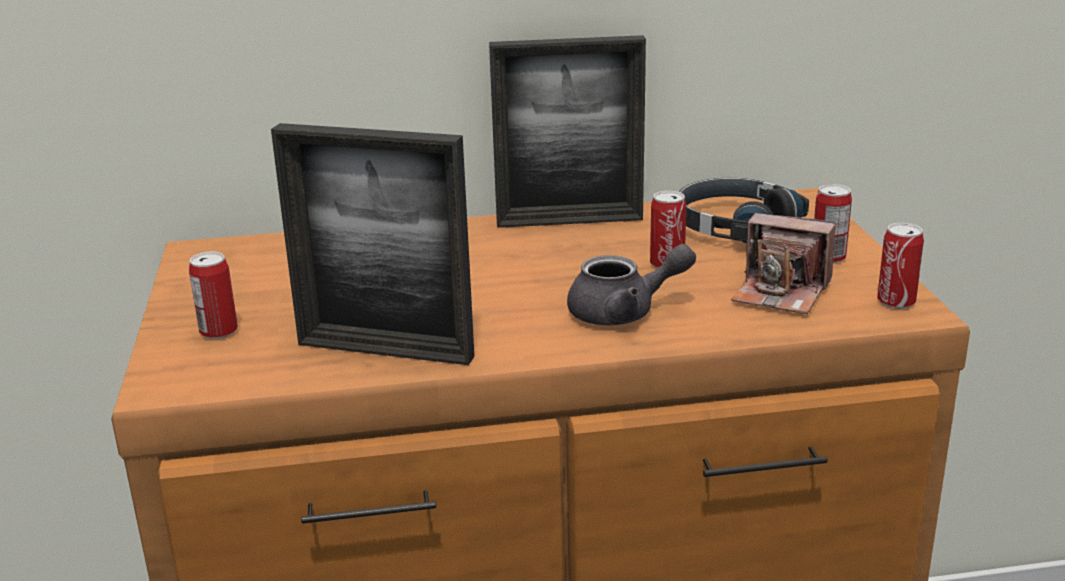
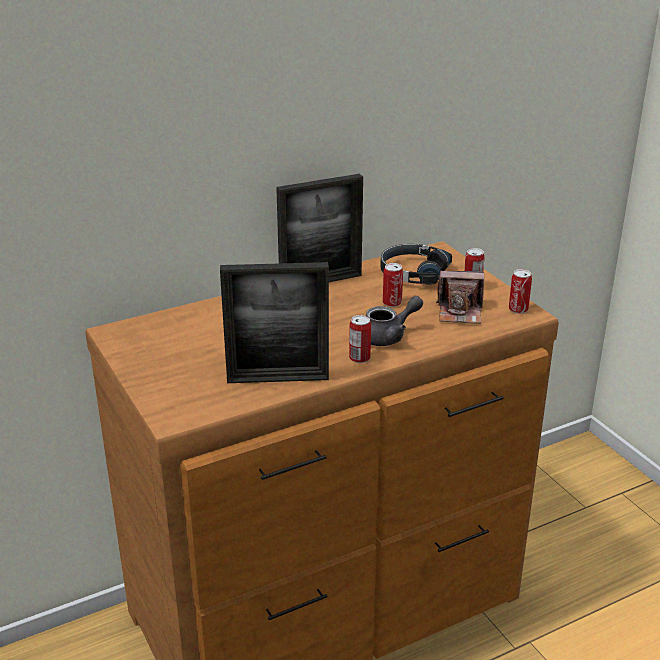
camera: 20 degrees left, 5 degrees up
can [189,251,238,339] -> can moved to [349,315,371,363]

